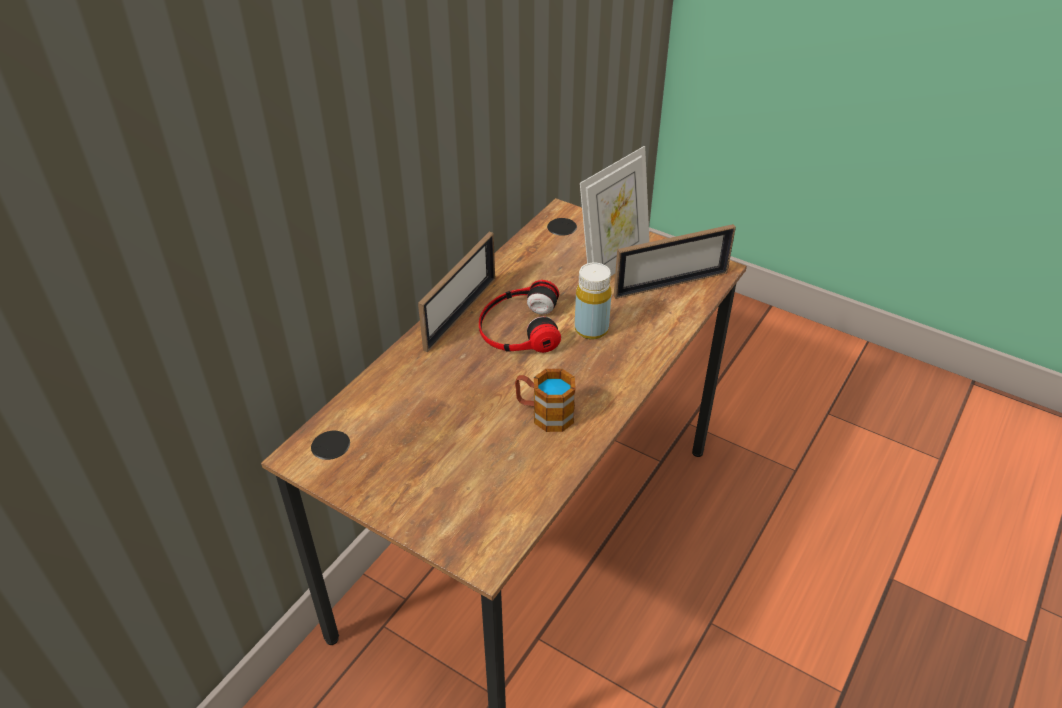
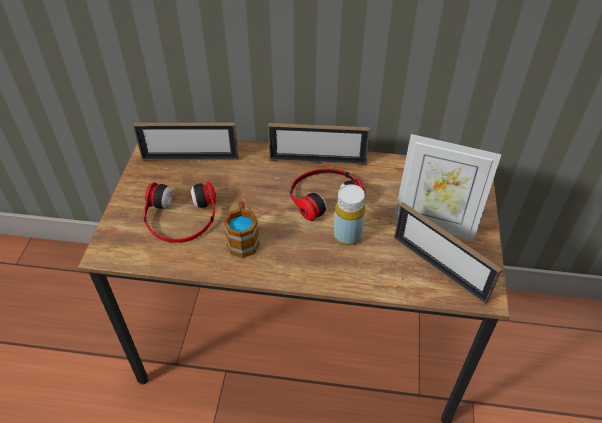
camera: 65 degrees right, 5 degrees up
none -> picture frame [133,123,239,160]
none -> headphones [144,182,216,243]

